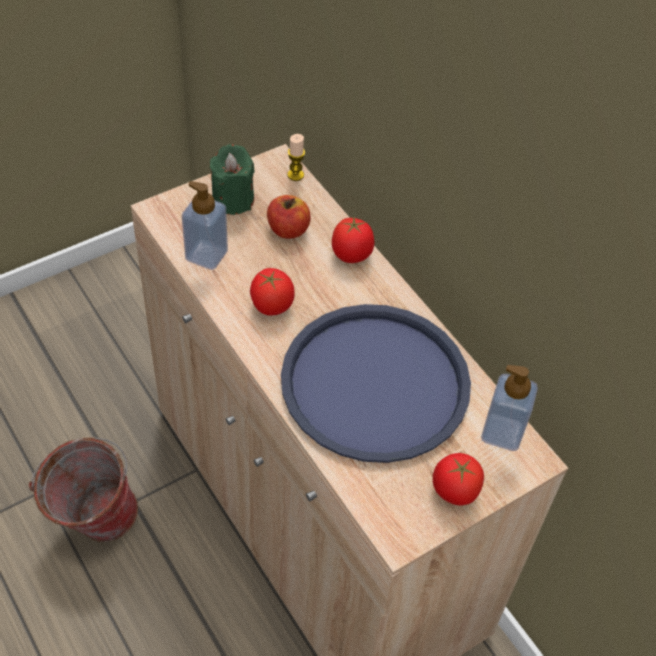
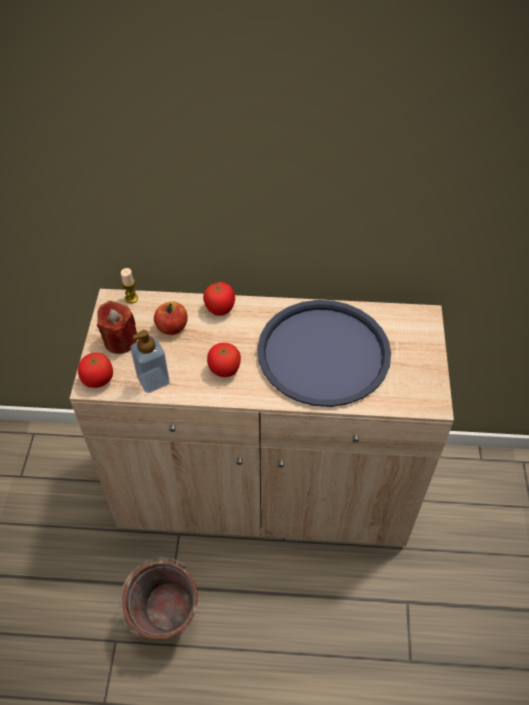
camera: 50 degrees left, 0 degrees up
green candle [209,144,255,215] -> red candle [97,301,137,354]
tomato [433,453,484,505] -> tomato moved to [78,352,113,388]
soap dispenser [481,365,538,451] -> none

